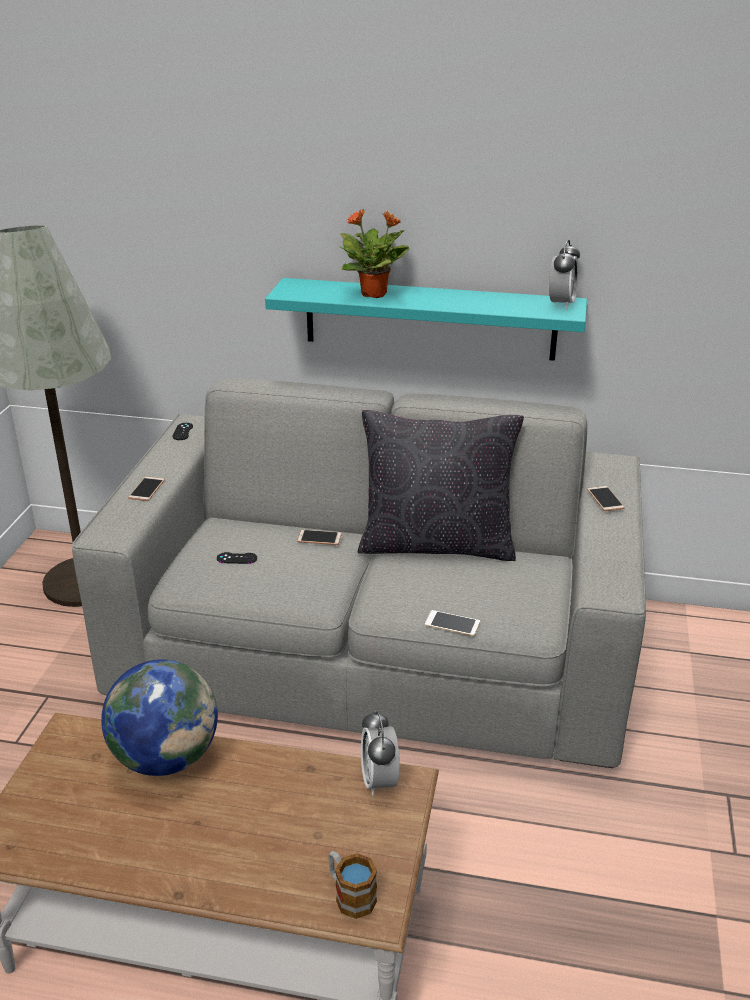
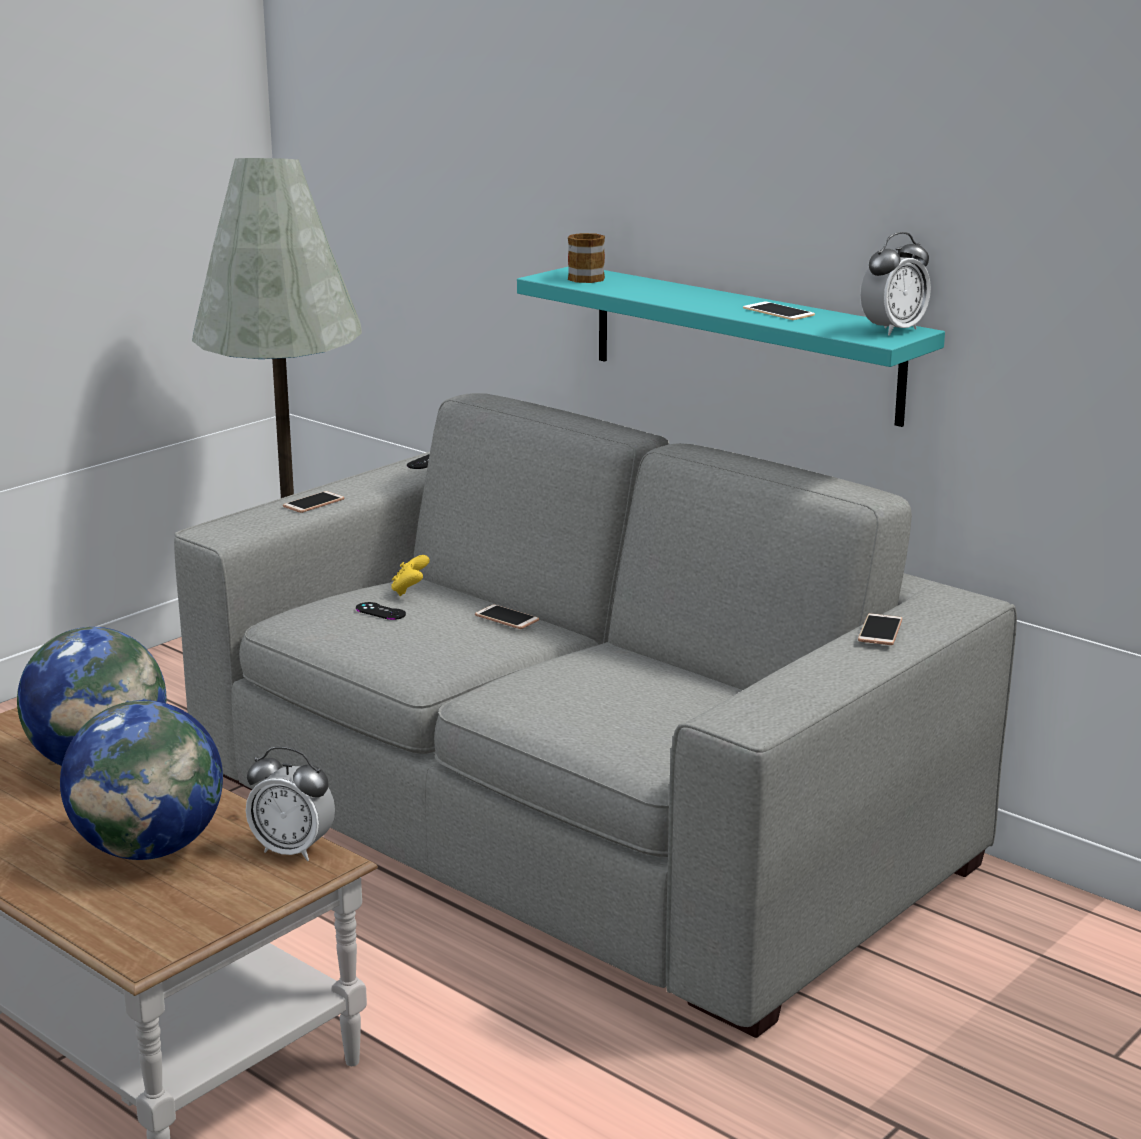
camera: 30 degrees right, 10 degrees down
mug [328,851,377,919] -> mug moved to [568,233,605,283]
potted plant [339,209,409,298] -> none
black pillow [358,410,524,561] -> none
alarm clock [361,710,400,795] -> alarm clock turned 90 degrees counterclockwise [246,747,335,861]
phone [425,610,480,636] -> phone moved to [743,302,815,320]
none -> globe [60,700,223,860]
none -> yellow game controller [391,555,430,596]

